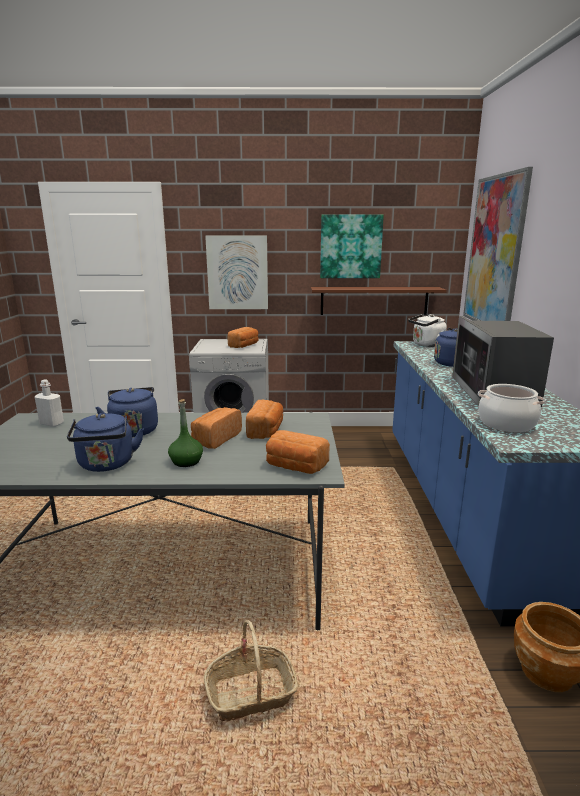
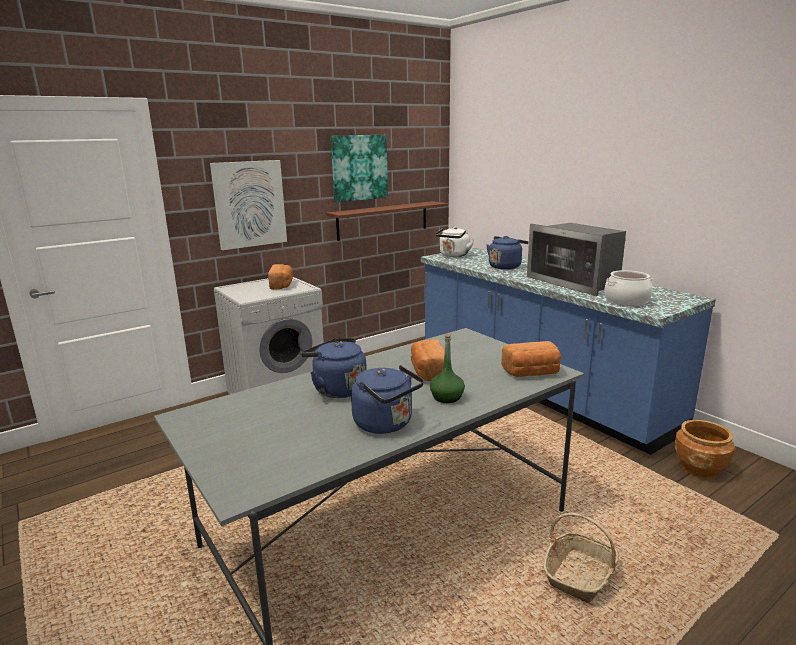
camera: 35 degrees left, 0 degrees up
white bottle [35,379,64,427] -> none
bread [246,400,283,439] -> none
picture [463,167,533,321] -> none

